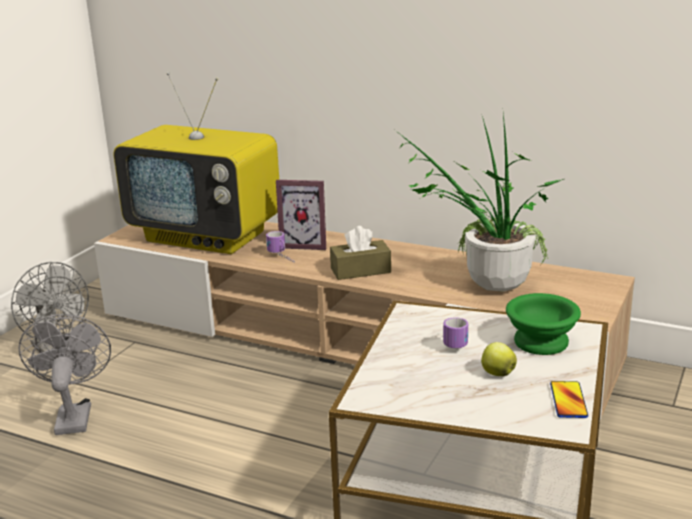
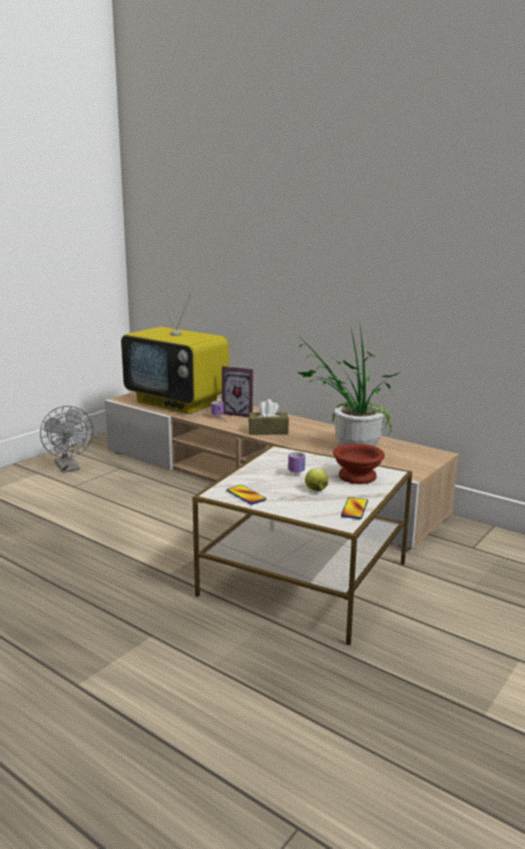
camera: 10 degrees right, 5 degrees down
grey fan [18,314,111,435] -> none
green bowl [506,293,581,355] -> brown bowl [333,444,385,484]
none -> phone [227,485,267,505]

